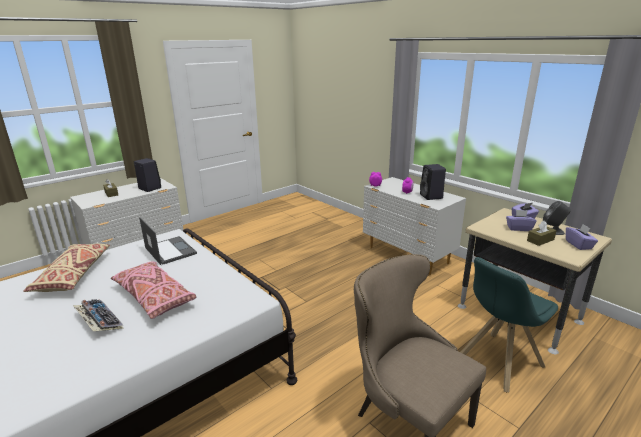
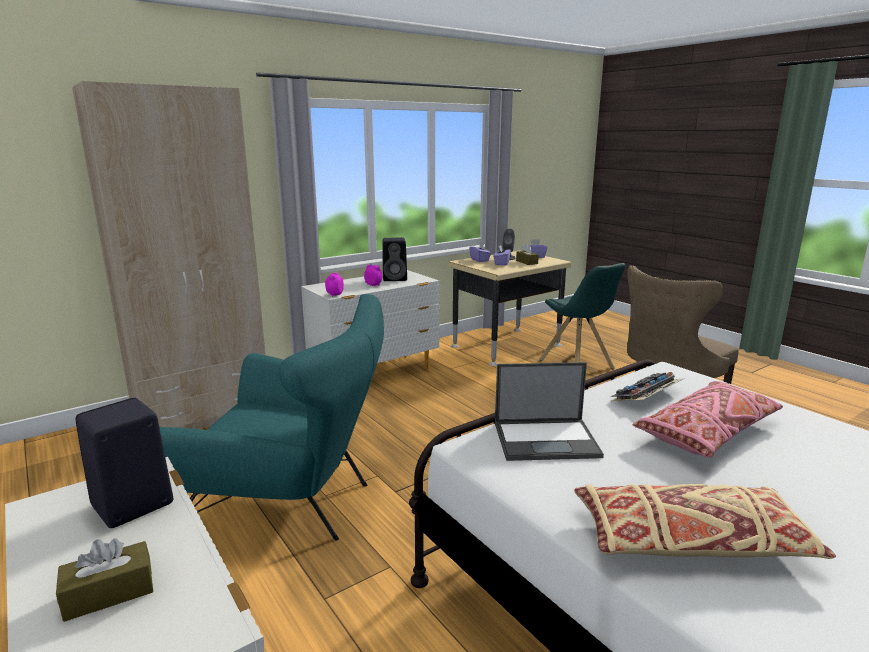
camera: 85 degrees left, 5 degrees down
keyboard [73,299,124,332] -> keyboard moved to [610,372,685,401]
laptop [139,217,197,265] -> laptop turned 150 degrees counterclockwise [495,362,604,461]
none -> beige wardrobe [72,81,266,429]
none -> turquoise armchair [159,294,384,540]

